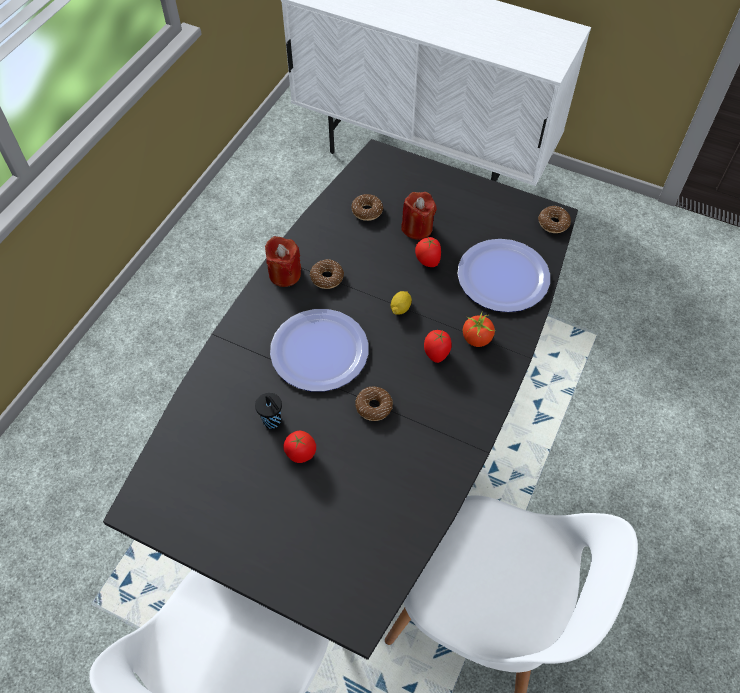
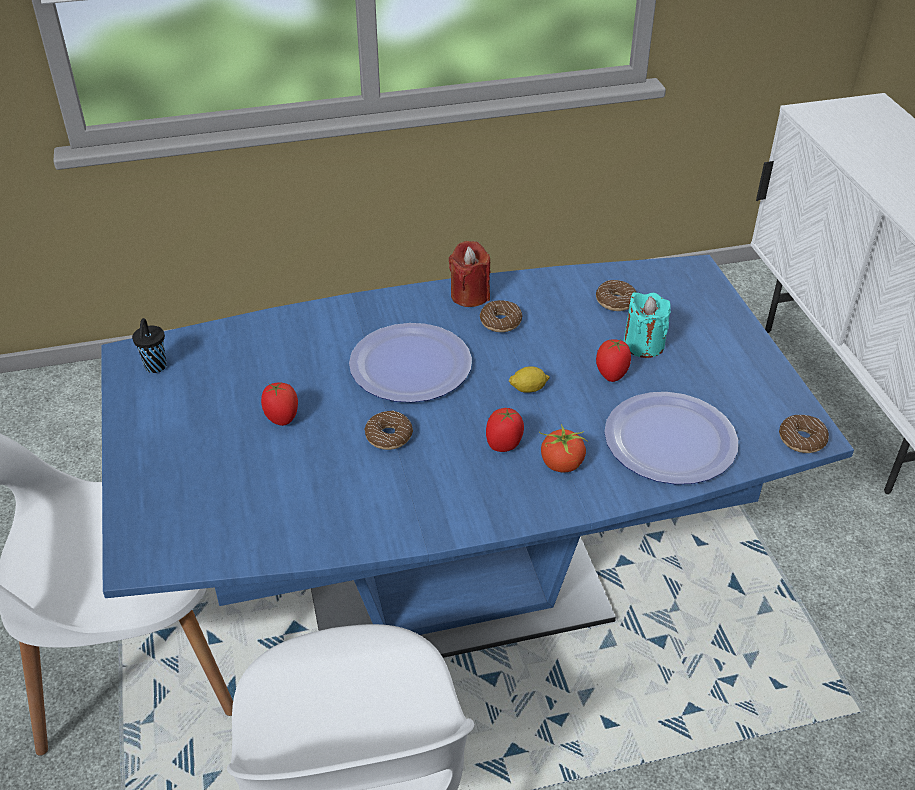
camera: 50 degrees right, 15 degrees down
black dining table [103,139,578,660] -> blue dining table [101,255,854,658]
black cup [255,393,282,429] -> black cup moved to [132,318,167,373]
red candle [401,192,437,240] -> turquoise candle [623,292,671,358]

